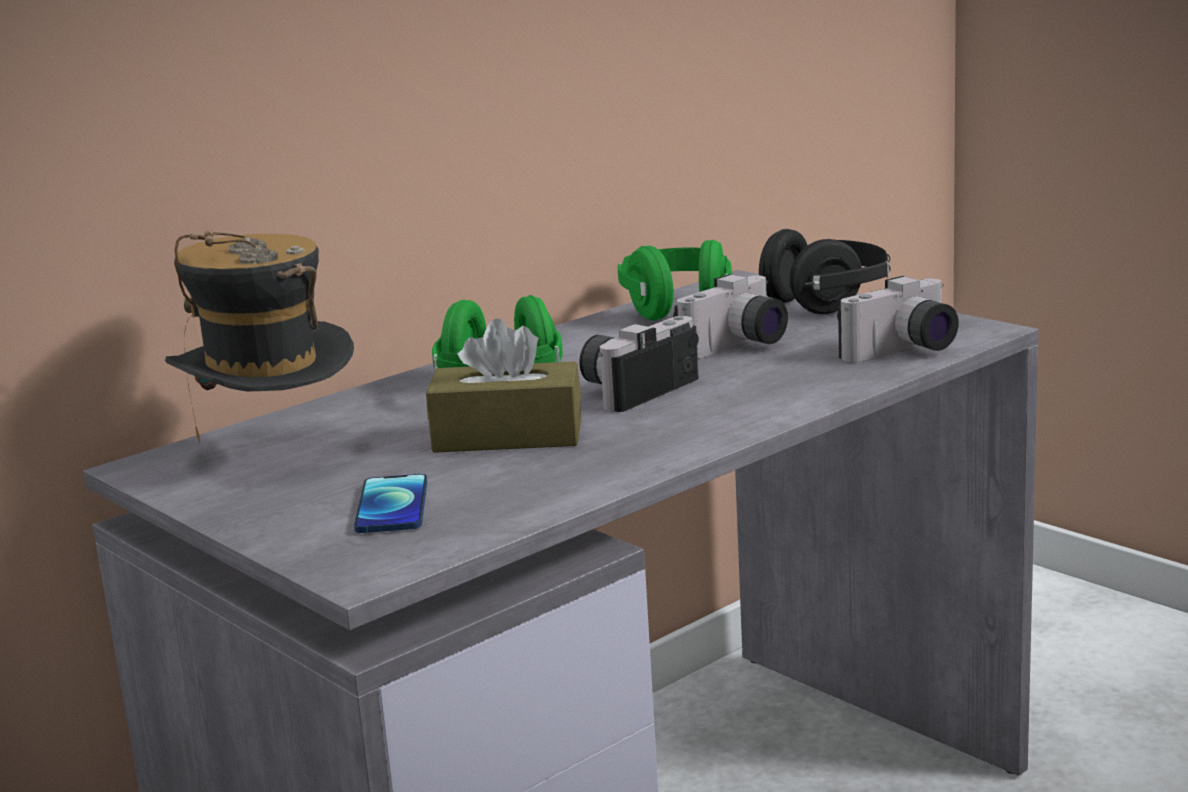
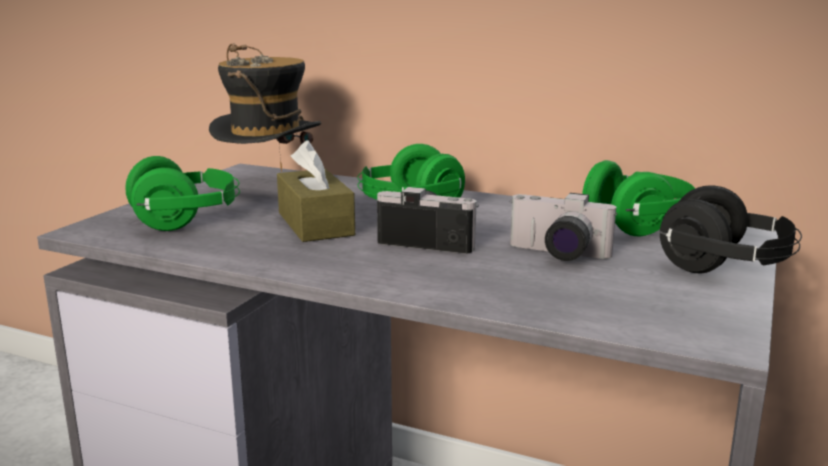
camera: 65 degrees right, 0 degrees up
phone [354,474,427,533] -> green headphones [125,156,240,231]
camera [837,276,959,362] -> none

